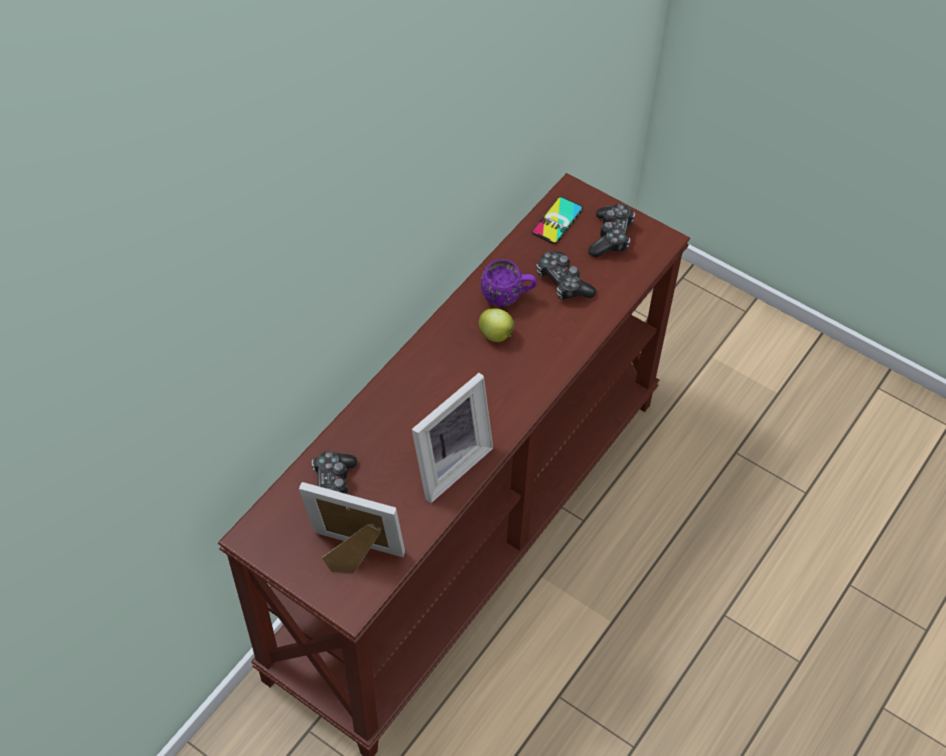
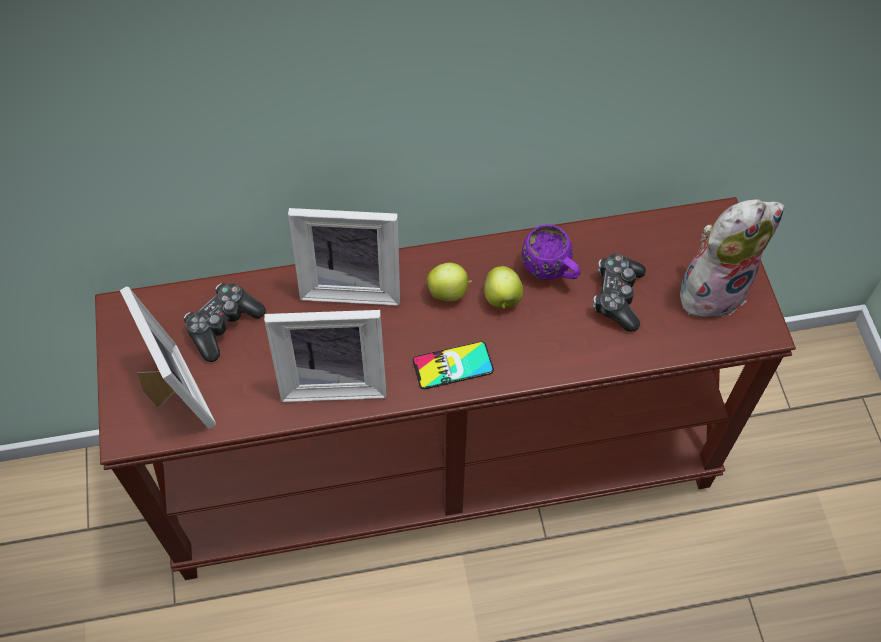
camera: 45 degrees right, 5 degrees up
phone [532,197,583,244] -> phone moved to [413,341,494,389]
game controller [588,203,635,257] -> plush toy [680,199,785,323]
none -> picture frame [288,208,400,306]
none -> apple [427,263,472,301]

